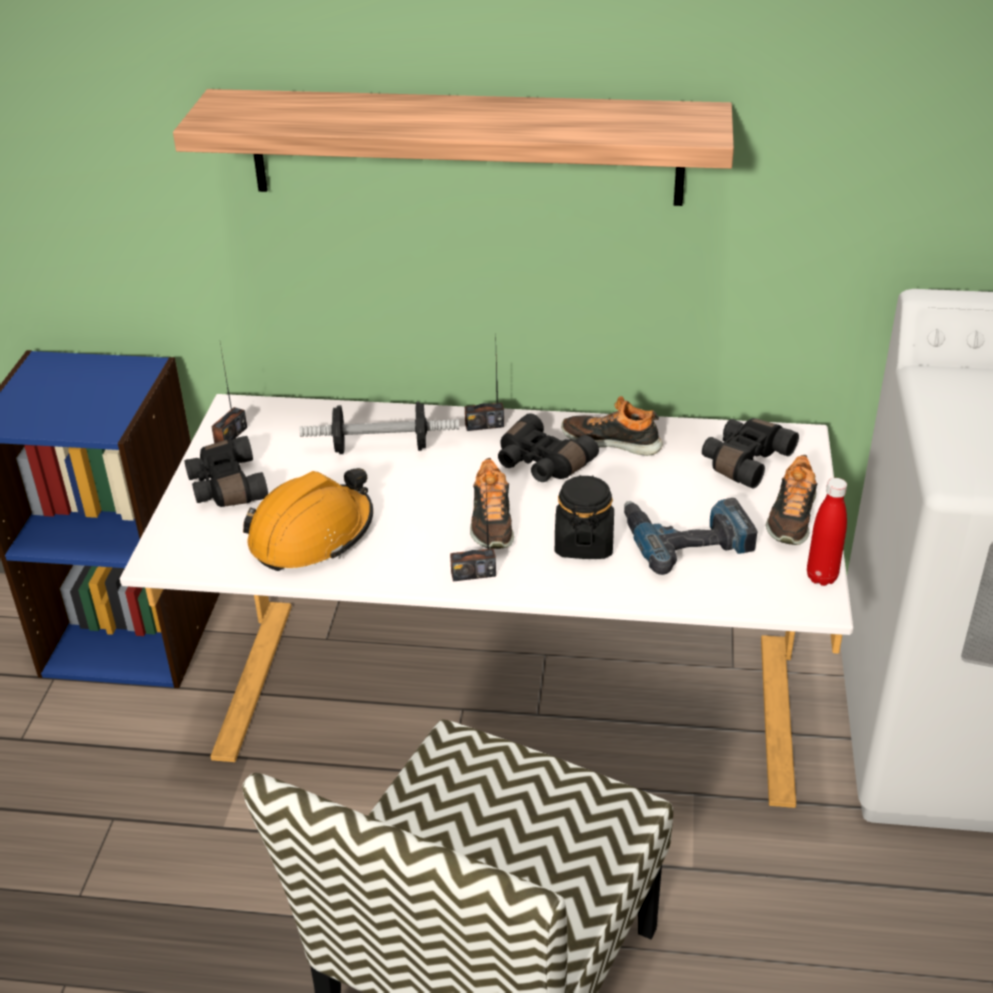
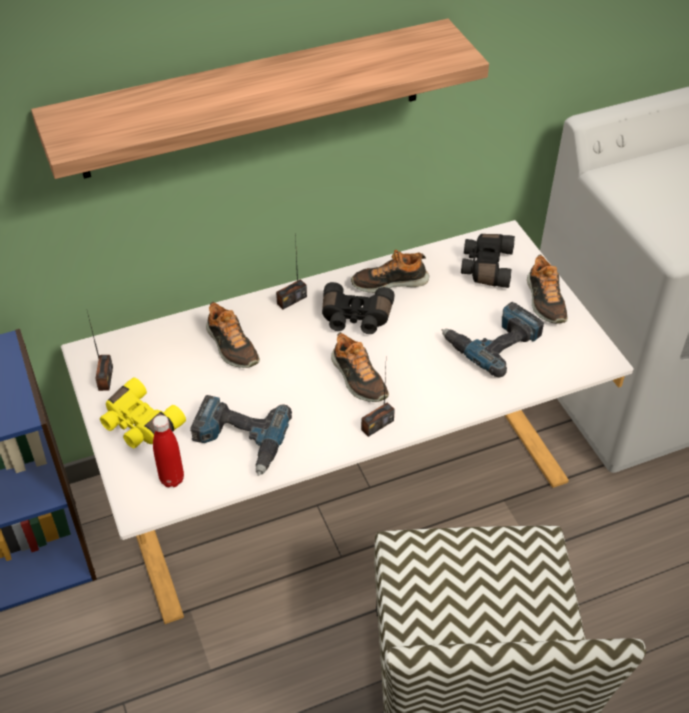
camera: 30 degrees left, 10 degrees up
black binoculars [185,436,268,507] -> yellow binoculars [100,377,186,448]
orange hard hat [243,468,373,571] -> power drill [190,395,292,476]
dumbbell [299,402,459,454] -> shoe [206,301,260,368]
black jar [555,475,614,559] -> none
red bottle [807,478,847,586] -> red bottle moved to [153,415,184,487]

